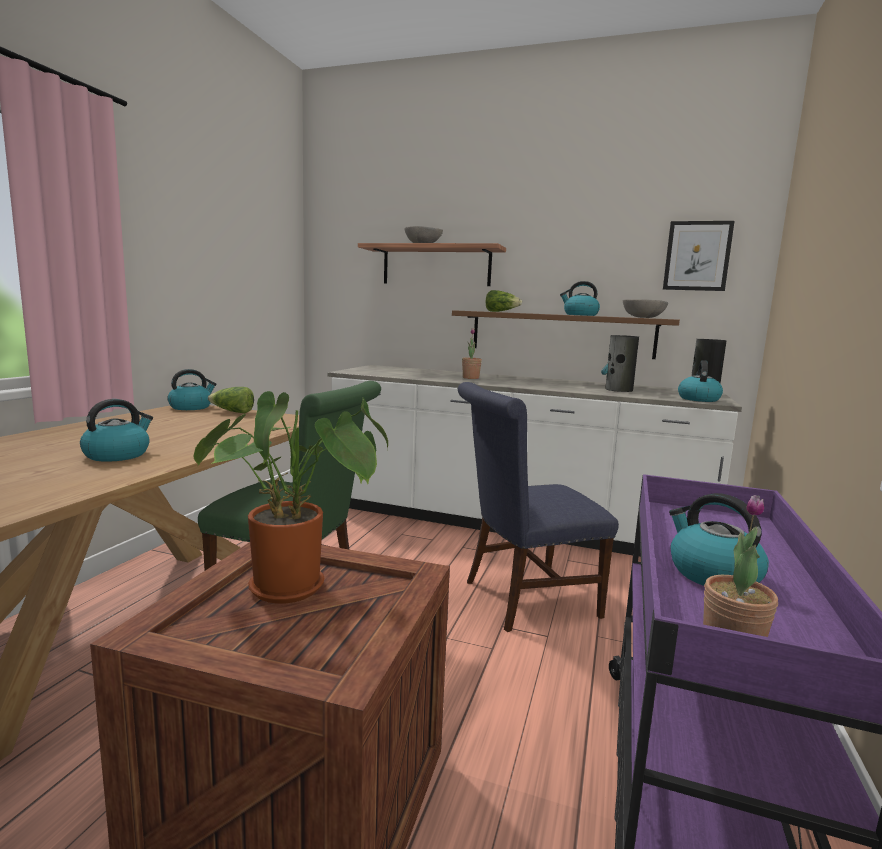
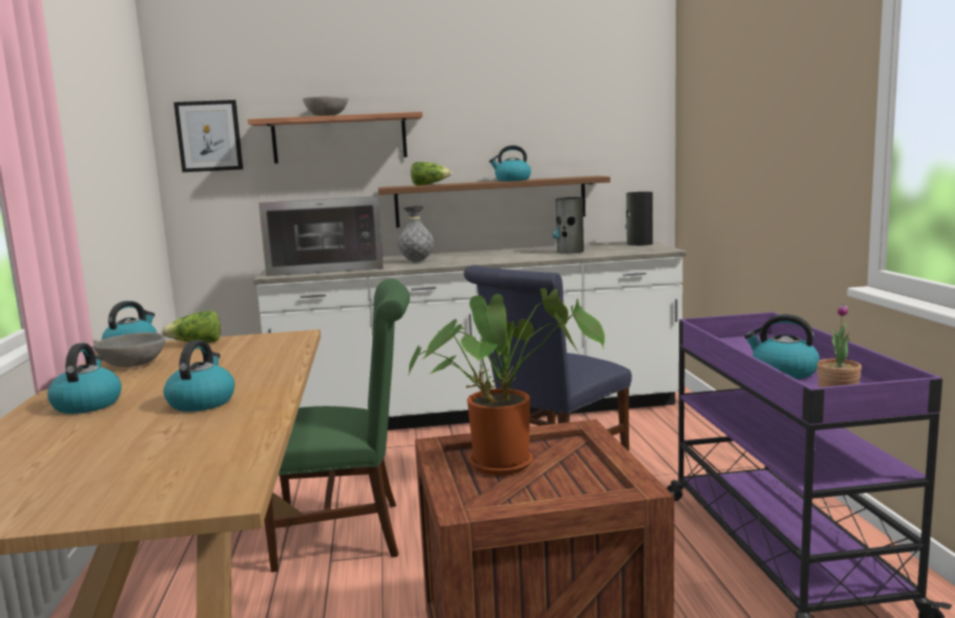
camera: 25 degrees left, 0 degrees up
potted plant [462,328,482,379] -> grey vase [398,206,434,262]
grey bowl [623,299,668,318] -> grey bowl moved to [93,332,165,367]
picture [663,221,735,291] -> picture moved to [174,100,243,172]
kettle [678,360,723,402] -> kettle moved to [48,343,122,414]
none -> microwave [259,196,383,276]

